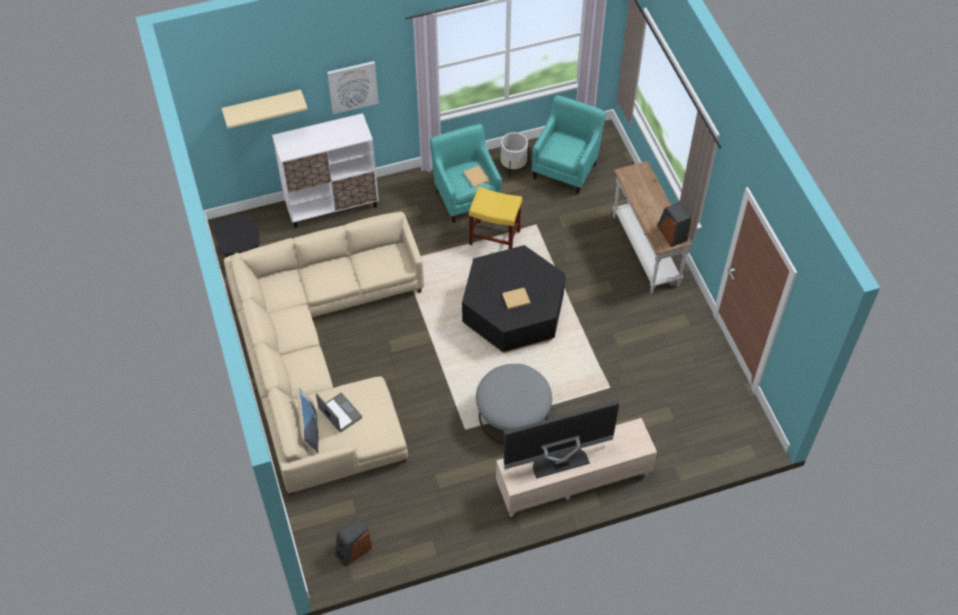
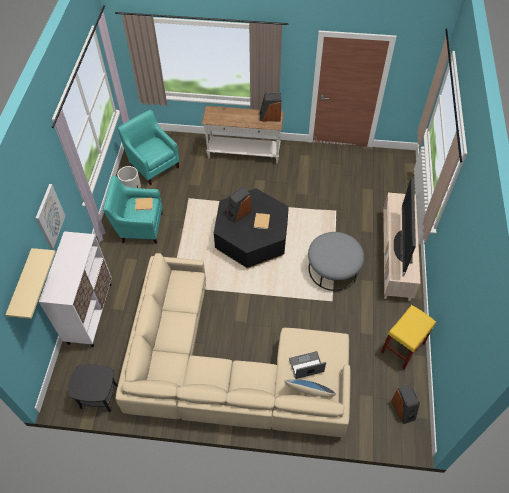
camera: 65 degrees left, 0 degrees up
yellow stool [469,187,522,249] -> yellow stool moved to [381,305,436,370]
none -> speaker [226,187,251,223]

